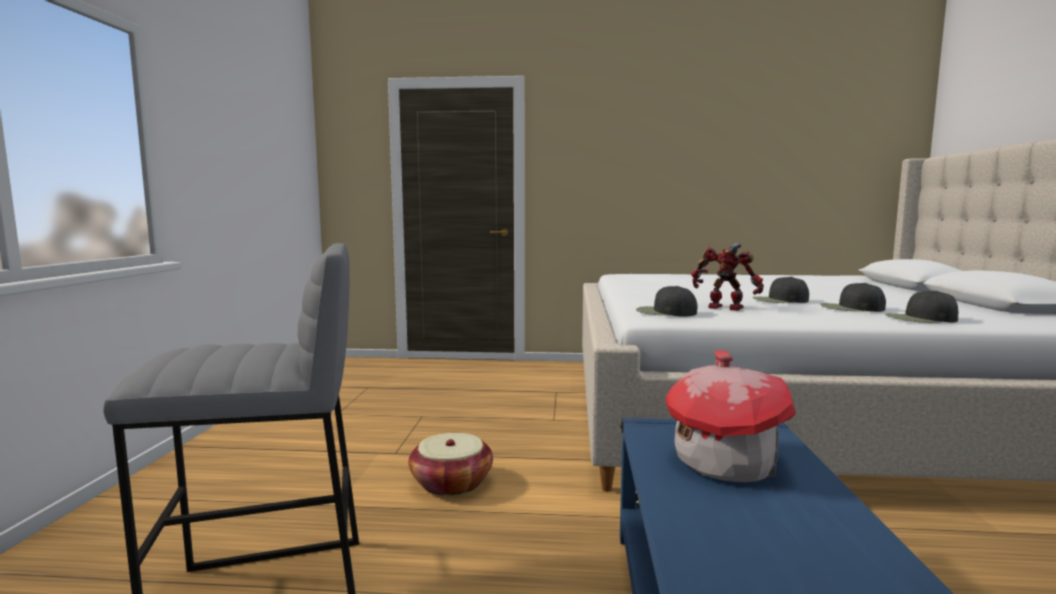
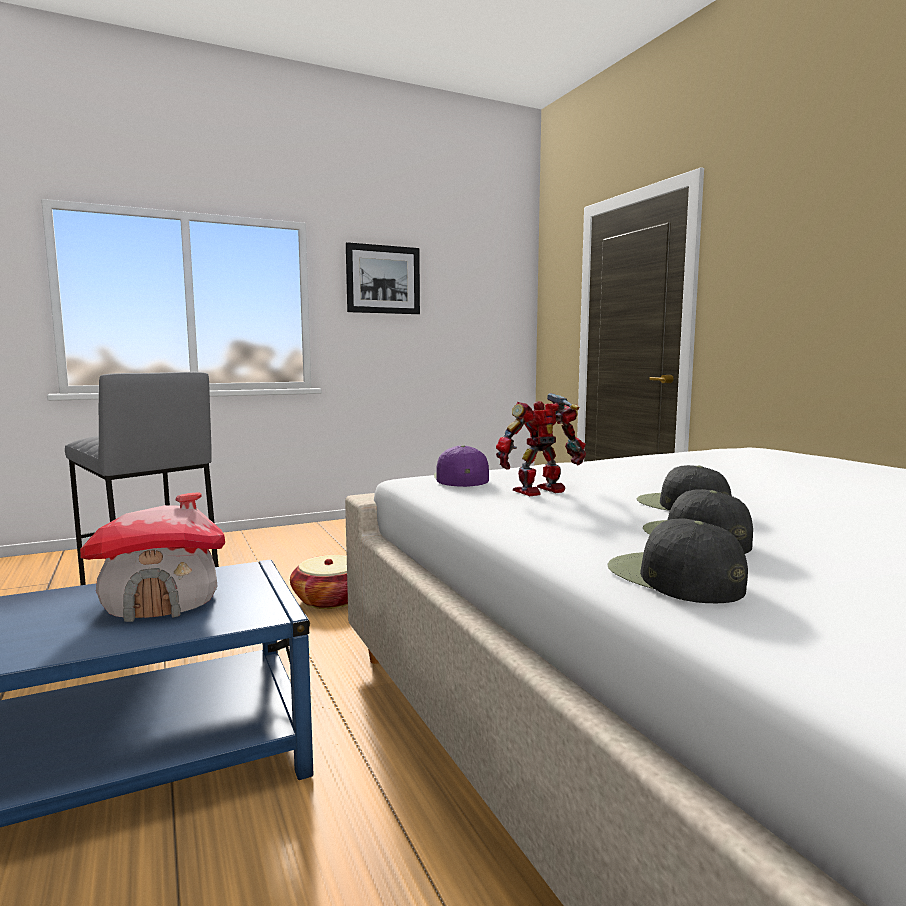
camera: 60 degrees right, 0 degrees up
black cap [636,286,697,316] -> purple cap [434,445,489,487]
toy robot [691,243,764,311] -> toy robot turned 120 degrees counterclockwise [496,393,586,496]
none -> picture [346,242,420,314]

